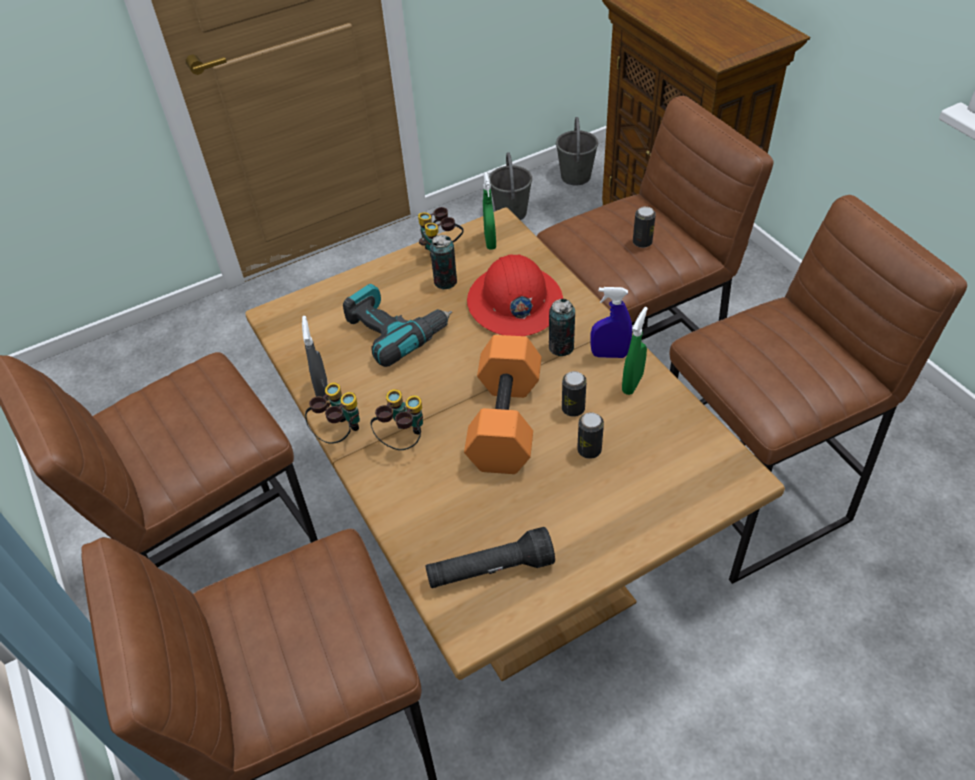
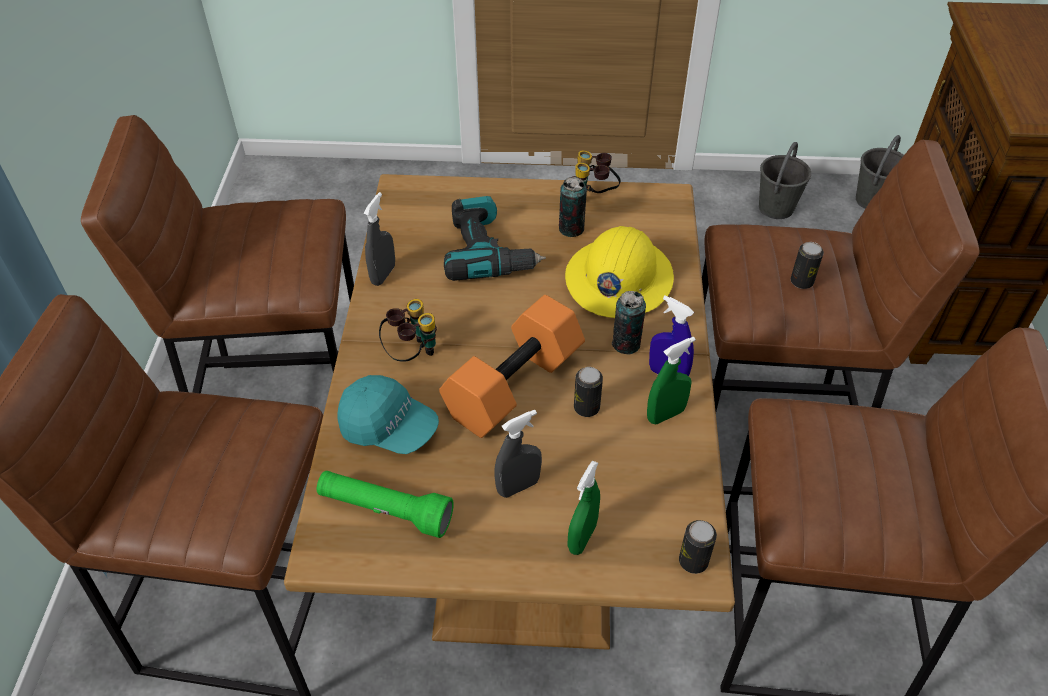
camera: 30 degrees right, 0 degrees up
binoculars [305,383,360,444] -> none
black flashlight [425,527,555,588] -> green flashlight [317,471,454,538]
red hard hat [467,254,563,336] -> yellow hard hat [565,226,674,318]
green spray bottle [483,172,496,250] -> green spray bottle moved to [568,461,600,555]
can [577,412,604,459] -> can moved to [679,520,717,574]
none -> turquoise cap [338,375,439,454]
none -> grey spray bottle [494,410,542,498]

